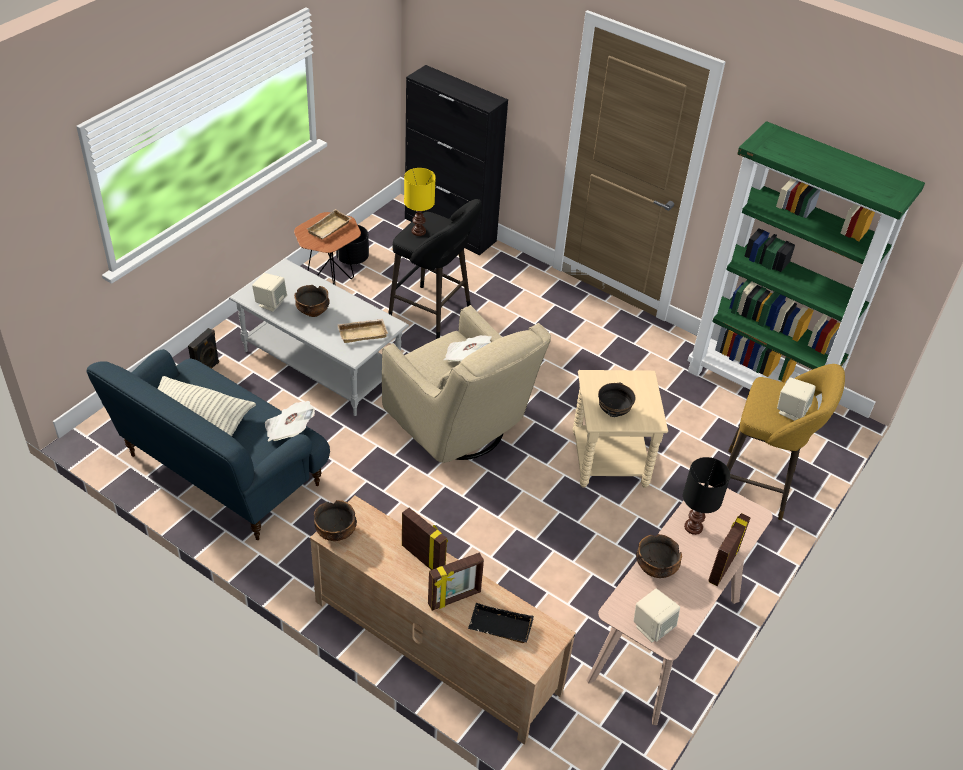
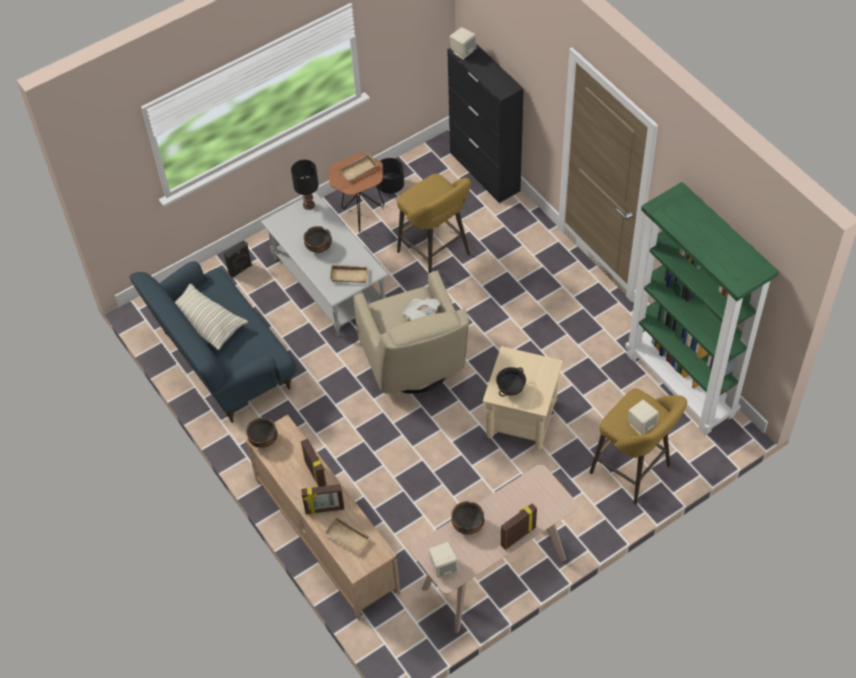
camera: 25 degrees right, 10 degrees up
beige speaker [252,273,287,312] -> beige speaker moved to [450,27,477,59]
newspaper [265,401,315,442] -> none
black stool [388,199,482,339] -> yellow stool [397,174,471,273]
yellow table lamp [404,168,436,236] -> none
black tray [468,603,534,643] -> beige tray [323,517,370,554]
black table lamp [683,457,731,535] -> black table lamp moved to [291,160,319,210]

